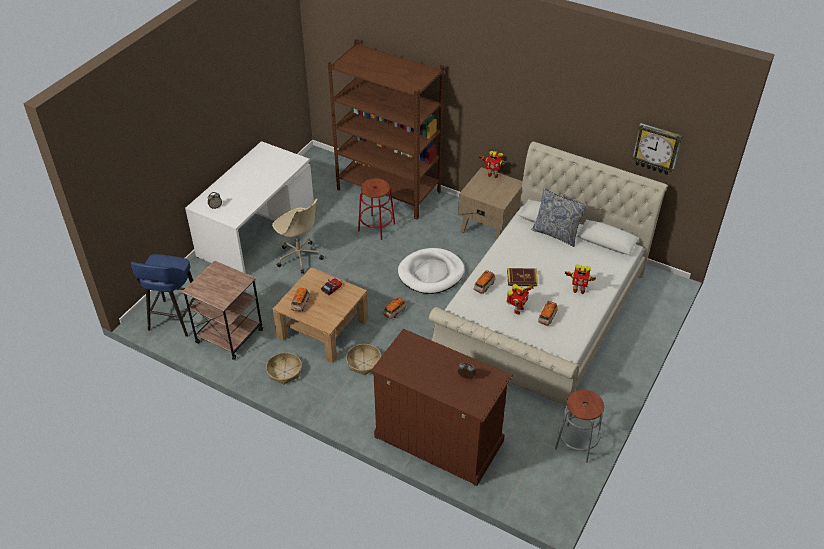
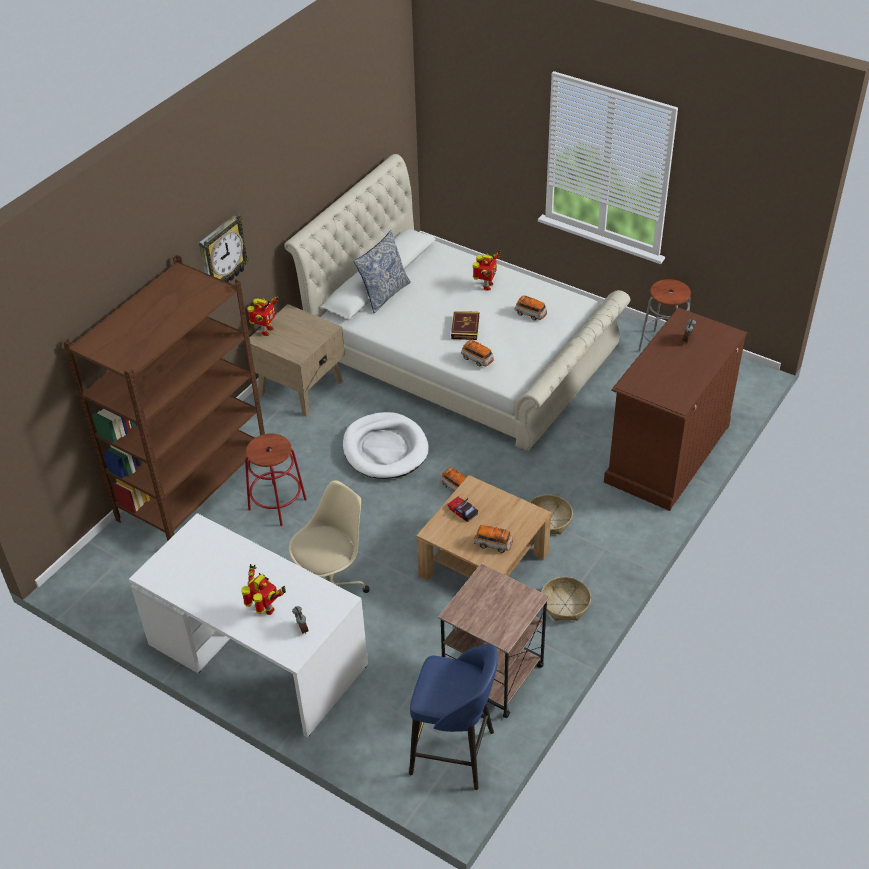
camera: 85 degrees left, 0 degrees up
toy robot [506,284,534,315] -> toy robot moved to [241,564,286,615]
wall clock [632,123,683,175] -> wall clock moved to [199,213,249,282]

